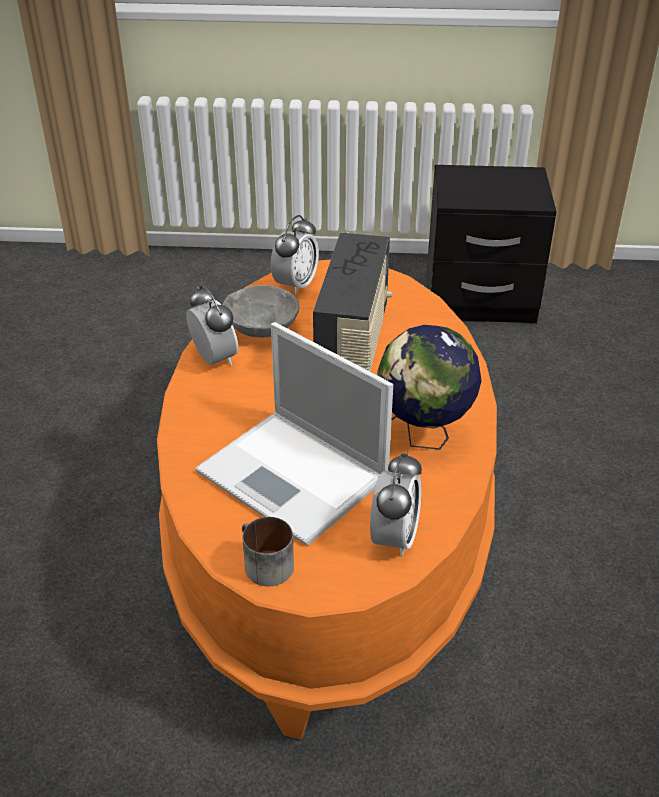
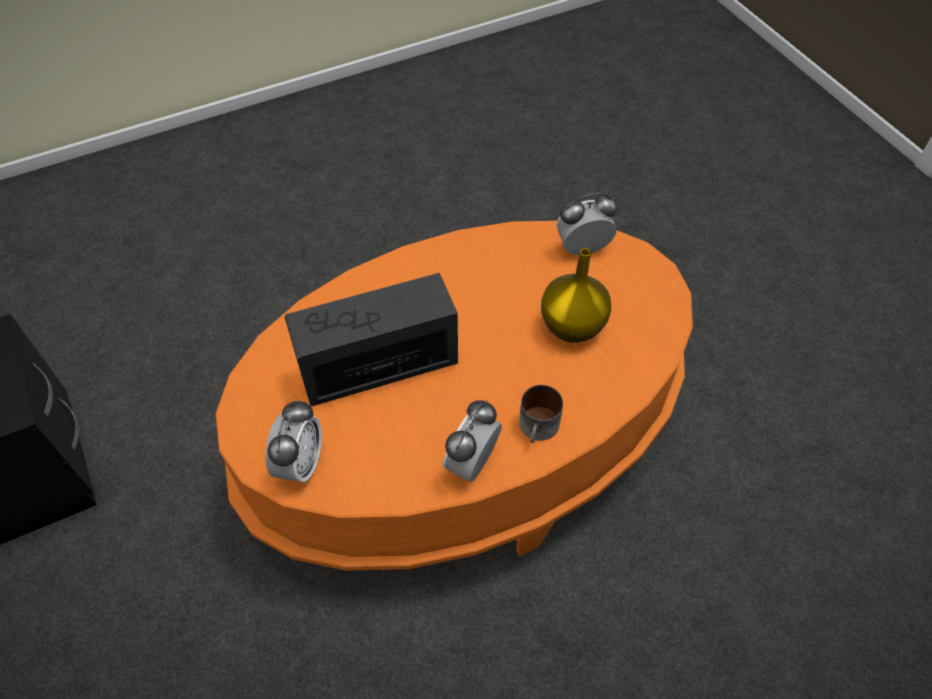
camera: 120 degrees left, 15 degrees up
laptop [195,322,393,546] -> yellow vase [541,248,611,343]
grey bowl [223,285,299,337] -> none
mug [242,517,294,586] -> mug moved to [519,385,563,443]
alarm clock [271,215,319,295] -> alarm clock turned 105 degrees clockwise [266,399,322,484]
globe [377,325,481,450] -> none

